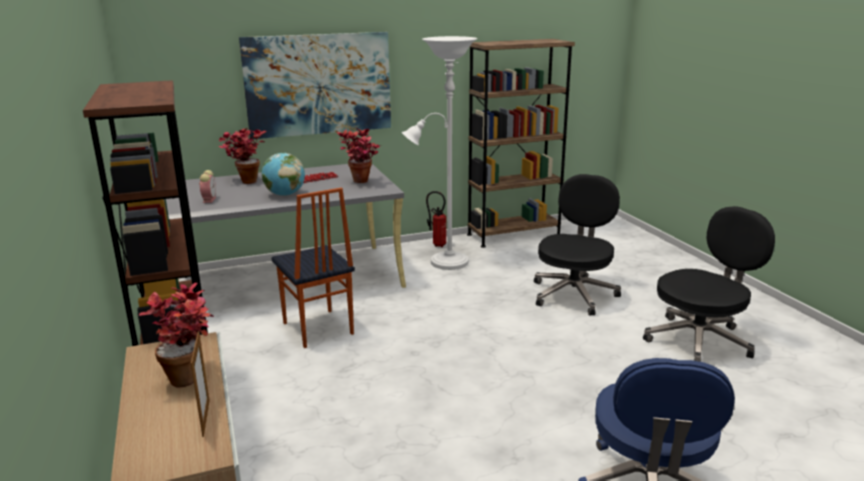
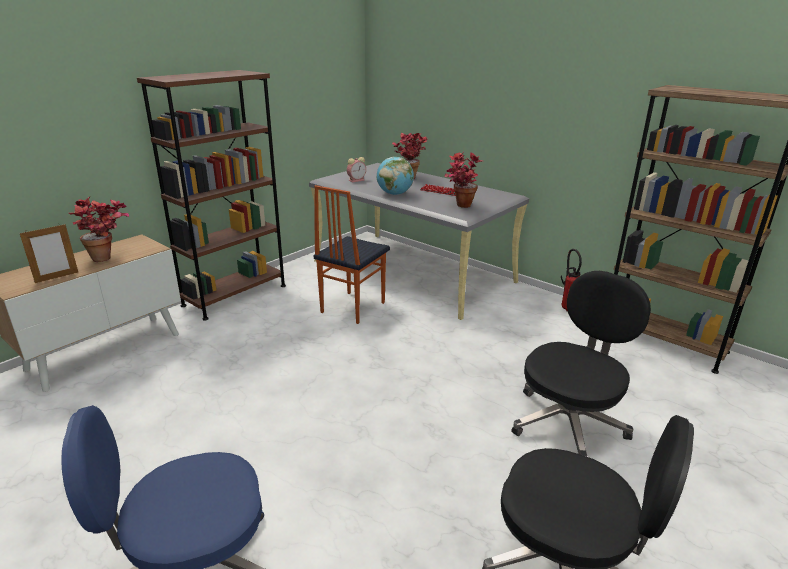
camera: 60 degrees right, 5 degrees up
picture [239,32,391,139] -> none
white floor lamp [402,36,477,270] -> none
black office chair [534,174,621,315] -> black office chair turned 45 degrees counterclockwise [511,271,651,457]

